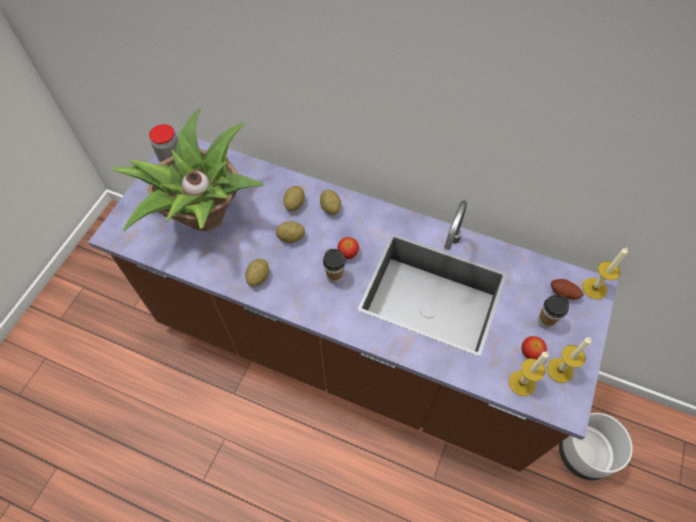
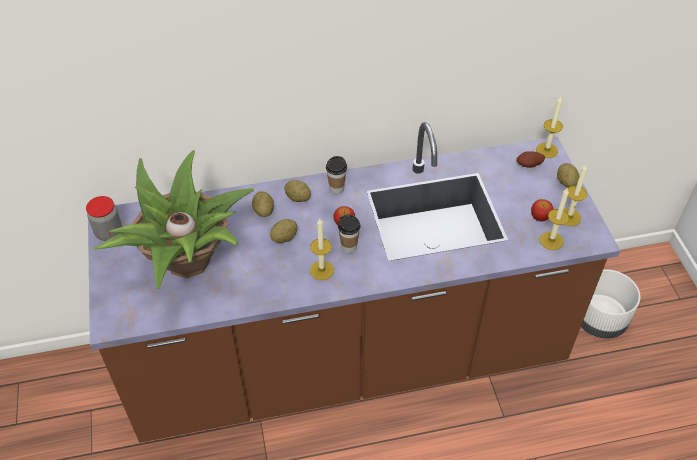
camera: 35 degrees left, 10 degrees down
potato [245,259,269,287] -> potato moved to [557,163,579,188]
cup [537,295,569,329] -> cup moved to [326,156,347,194]
none -> candle [310,218,334,280]

